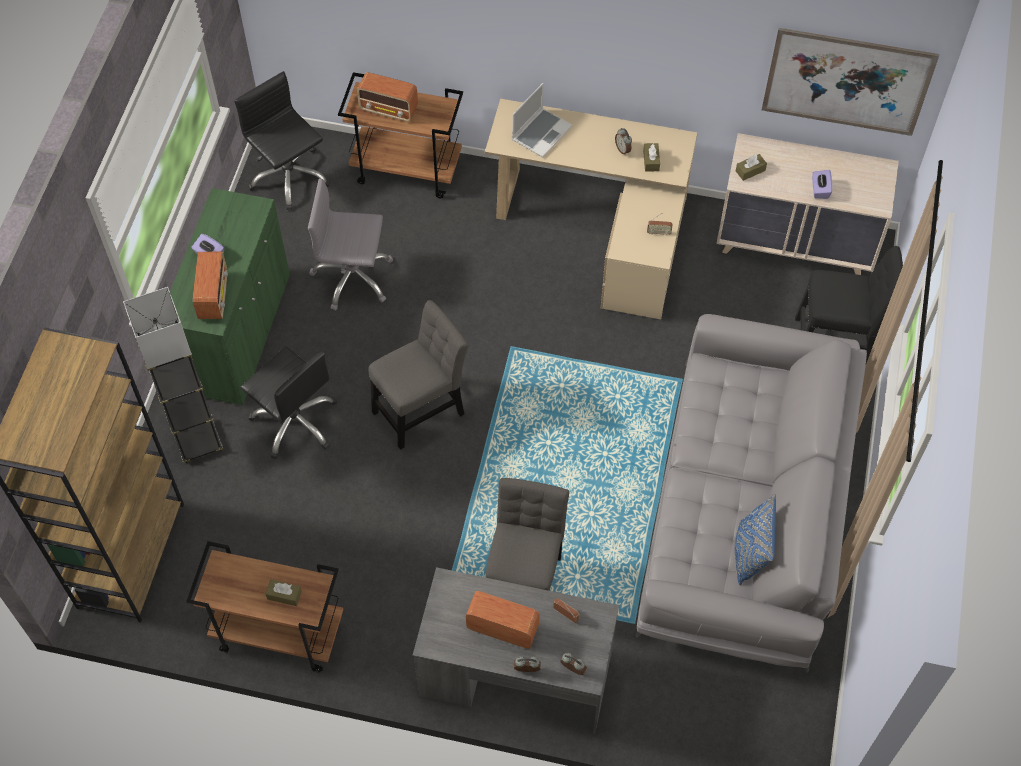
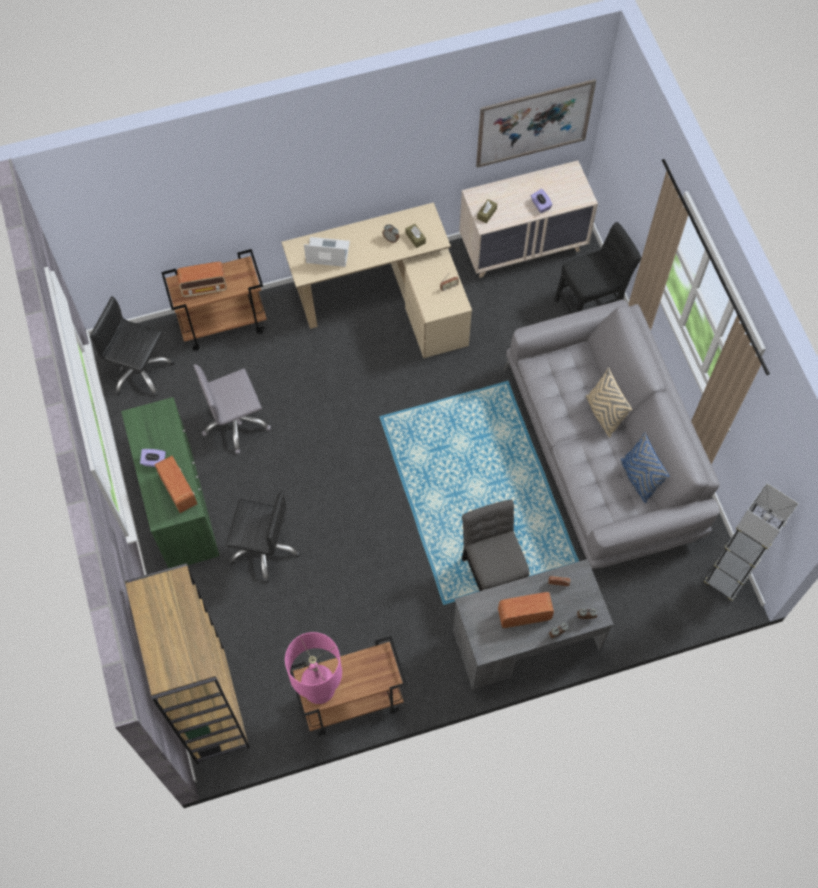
camera: 30 degrees left, 5 degrees up
grey floor lamp [123,287,223,463] -> grey floor lamp moved to [704,483,799,601]
brown tissue box [266,580,302,606] -> none
grey chair [368,300,468,450] -> none
laptop [512,83,572,158] -> laptop turned 90 degrees counterclockwise [304,237,350,267]
none -> pink table lamp [285,632,342,704]
none -> beige pillow [586,367,632,437]

